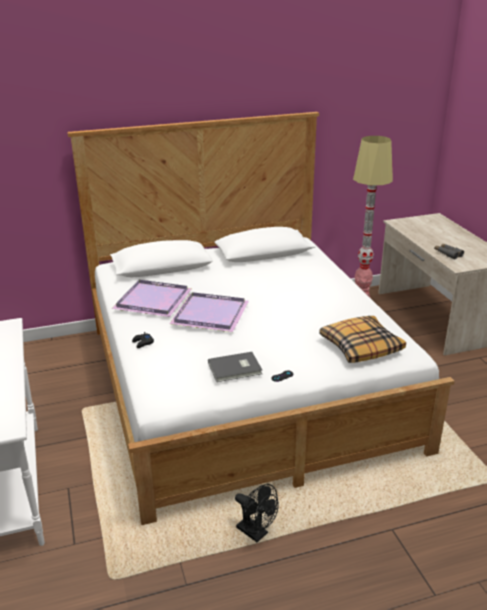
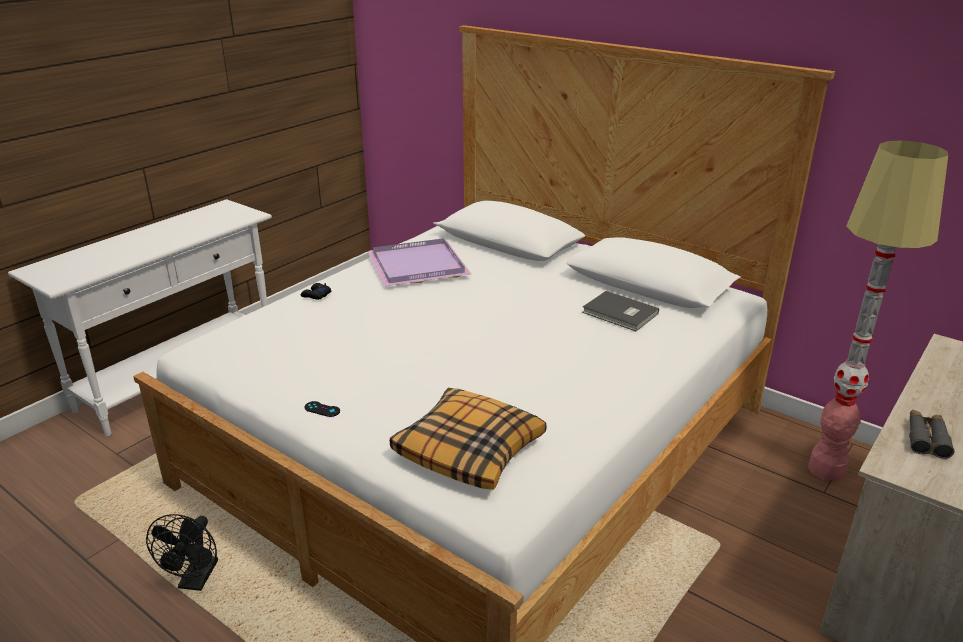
camera: 55 degrees right, 0 degrees up
purple tray [170,292,249,332] -> none
grey book [208,352,262,382] -> grey book moved to [582,291,659,331]

